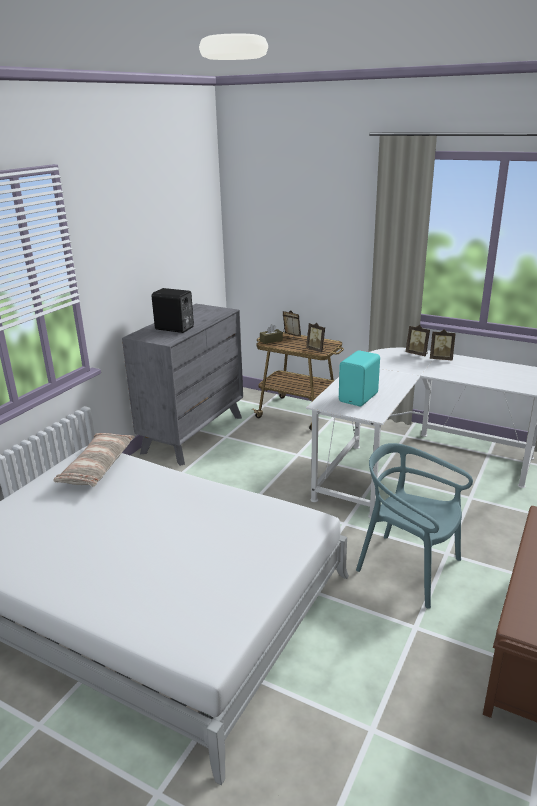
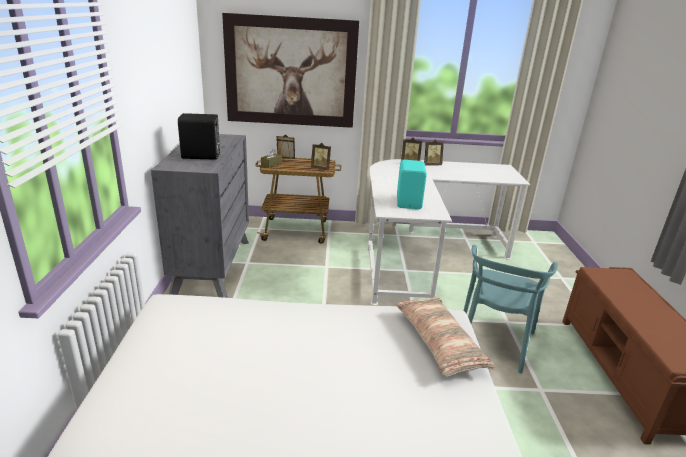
camera: 30 degrees left, 0 degrees up
pillow [53,433,135,487] -> pillow moved to [396,297,496,376]
turquoise chair [356,443,473,609] -> turquoise chair turned 75 degrees counterclockwise [464,245,558,373]
none -> picture [222,13,359,128]

